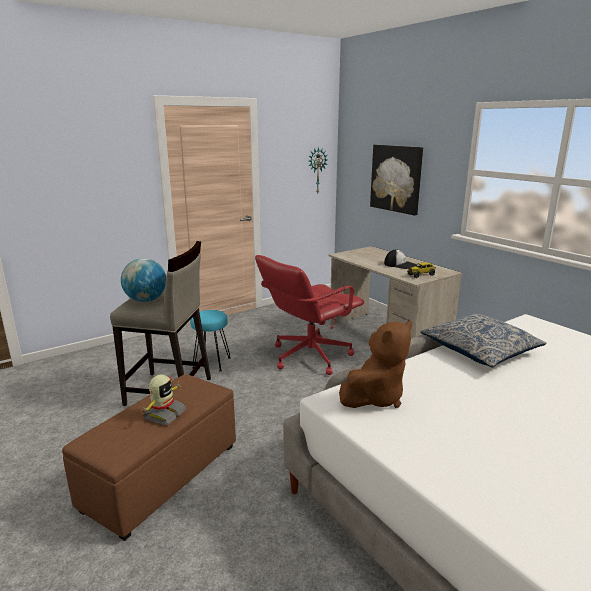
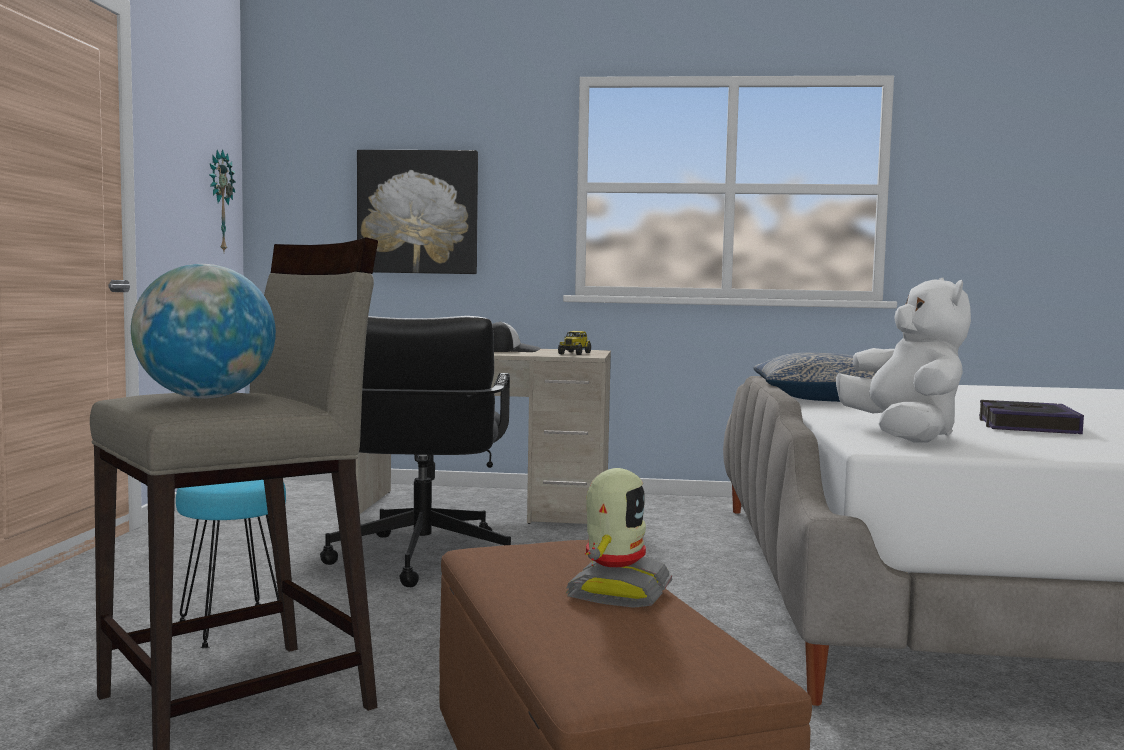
camera: 50 degrees left, 15 degrees down
toy robot [140,375,187,425] -> toy robot turned 45 degrees clockwise [566,468,673,608]
red office chair [255,255,364,375] -> black office chair [320,316,511,587]
brown plush toy [339,321,412,408] -> white plush toy [836,278,971,443]
none -> book [979,400,1084,434]

